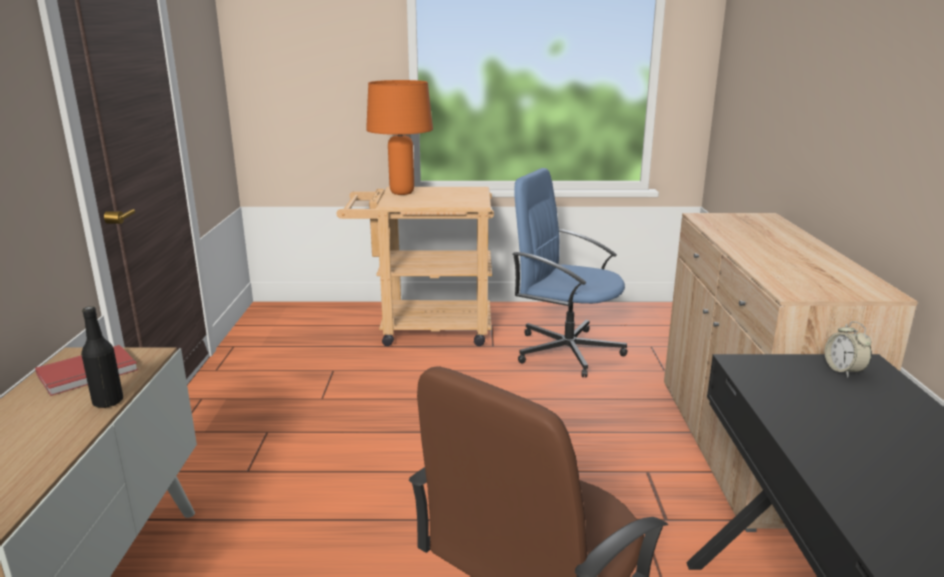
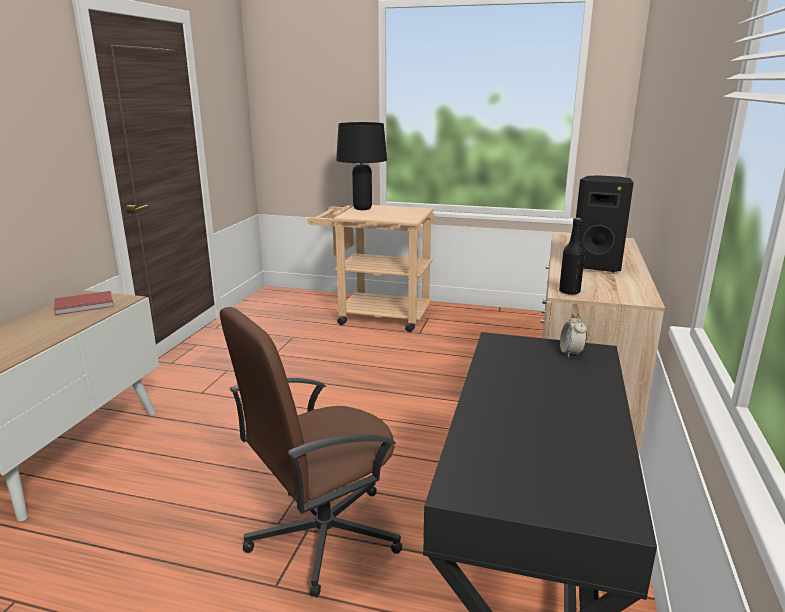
camera: 15 degrees right, 0 degrees up
black bottle [81,306,123,408] -> black bottle moved to [559,218,585,295]
orange table lamp [366,80,433,195] -> black table lamp [336,122,387,210]
blue office chair [513,168,628,377] -> none
none -> black speaker [576,175,634,272]

